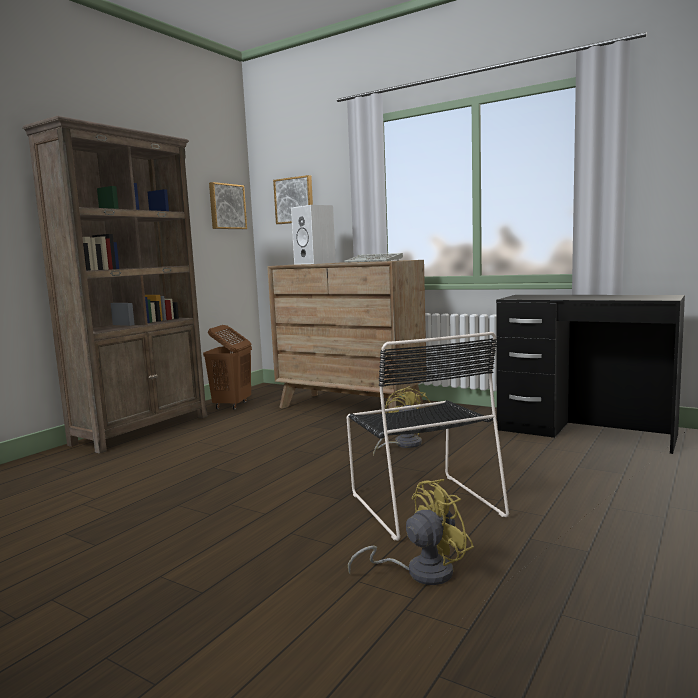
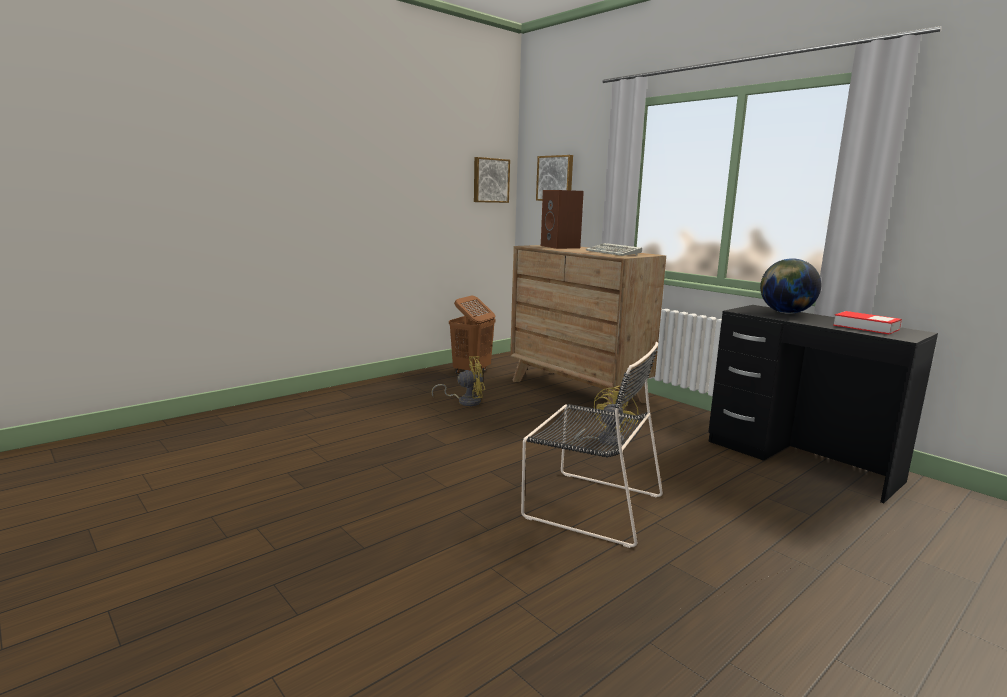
camera: 15 degrees right, 5 degrees up
brown bookcase [23,116,208,454] -> none
white speaker [291,205,336,265] -> brown speaker [541,190,584,249]
black chair [347,332,509,541] -> black chair turned 60 degrees counterclockwise [521,342,663,548]
yellow fan [348,479,474,585] -> yellow fan moved to [431,356,485,406]
none -> globe [760,258,821,314]
none -> book [833,311,902,334]

